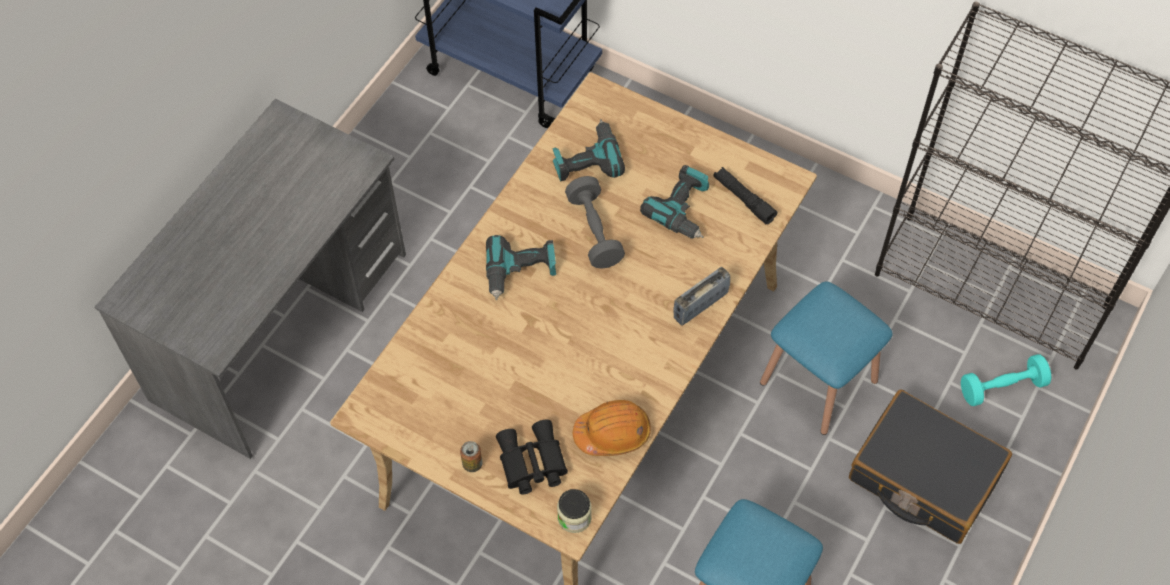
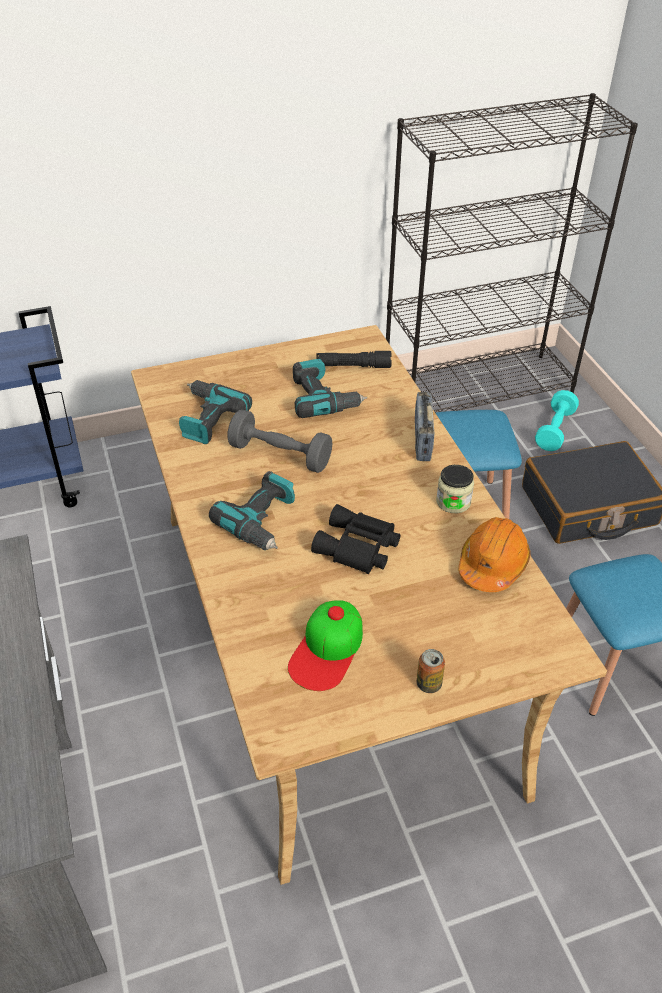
camera: 50 degrees left, 15 degrees down
black binoculars [496,420,568,494] -> black binoculars moved to [311,504,400,574]
jar [557,489,592,533] -> jar moved to [436,465,474,513]
none -> cap [288,600,363,691]

